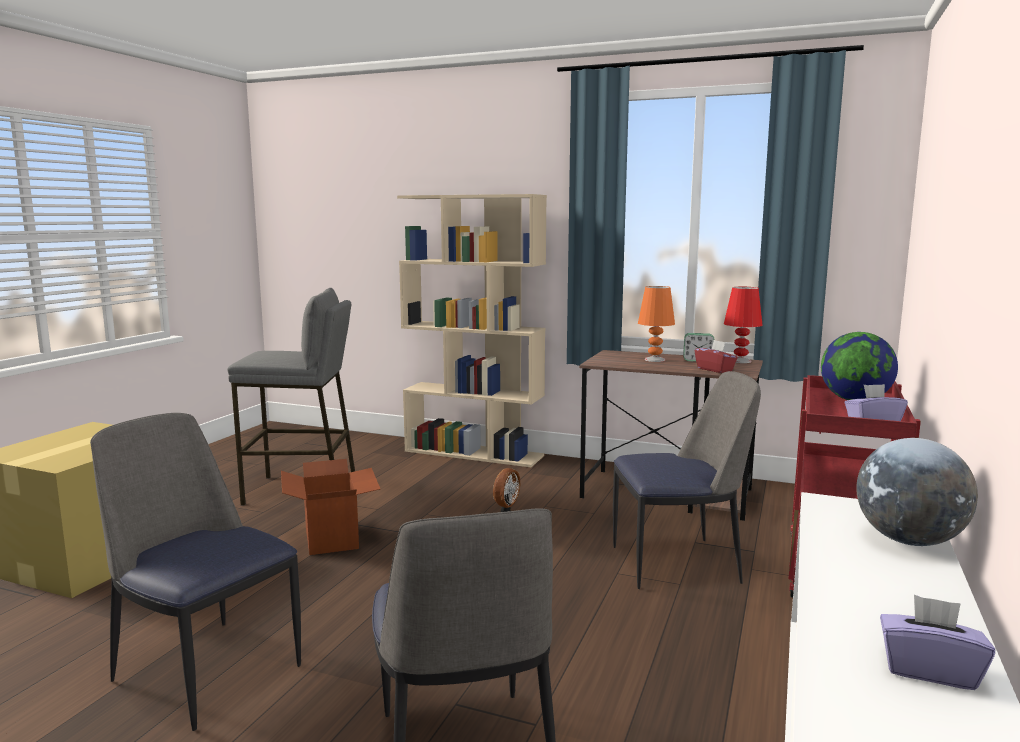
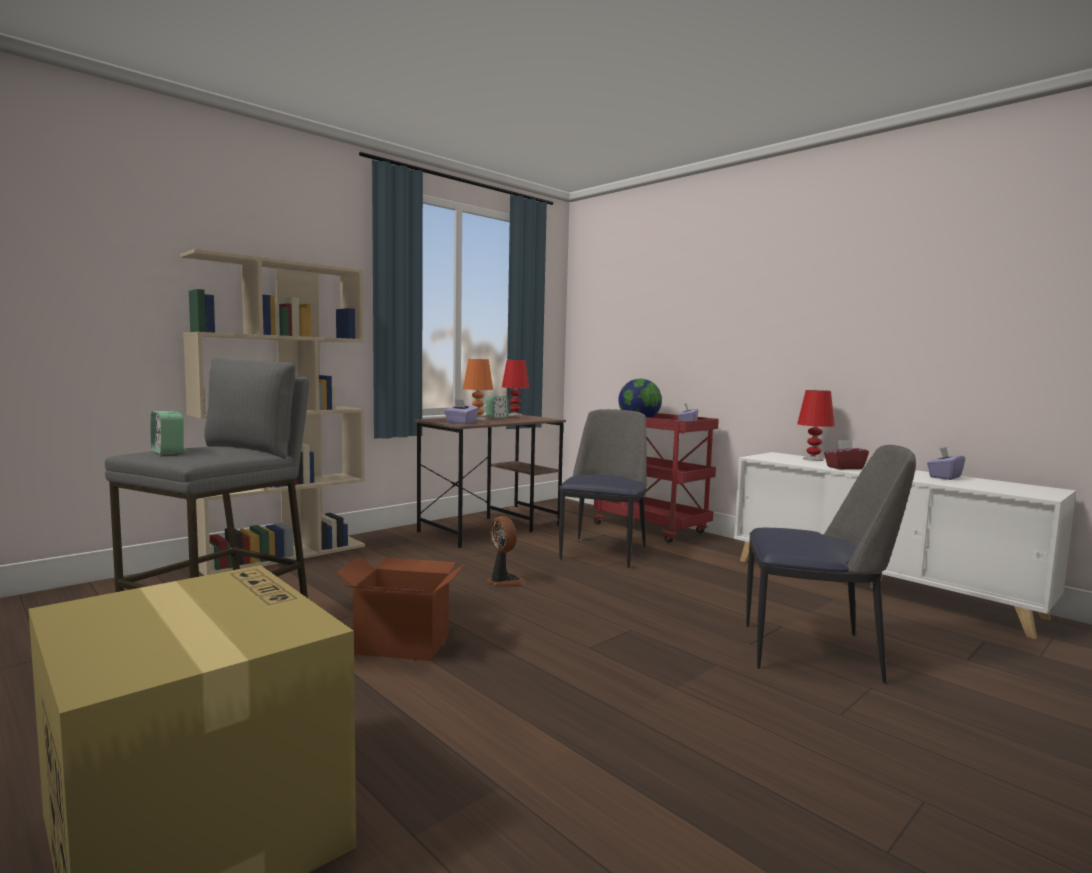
camera: 65 degrees left, 5 degrees down
chair [90,413,301,731] -> none
red tissue box [695,340,738,373] -> red tissue box moved to [824,440,869,469]
globe [856,438,978,546] -> red table lamp [797,390,835,461]
none -> alarm clock [151,411,184,455]
none -> purple tissue box [444,399,479,424]

